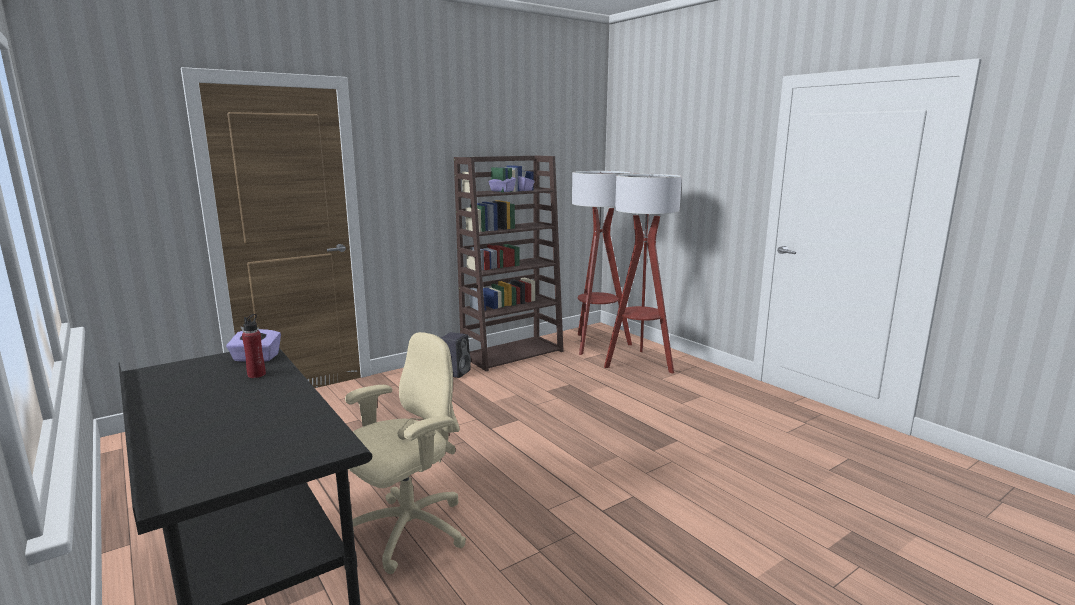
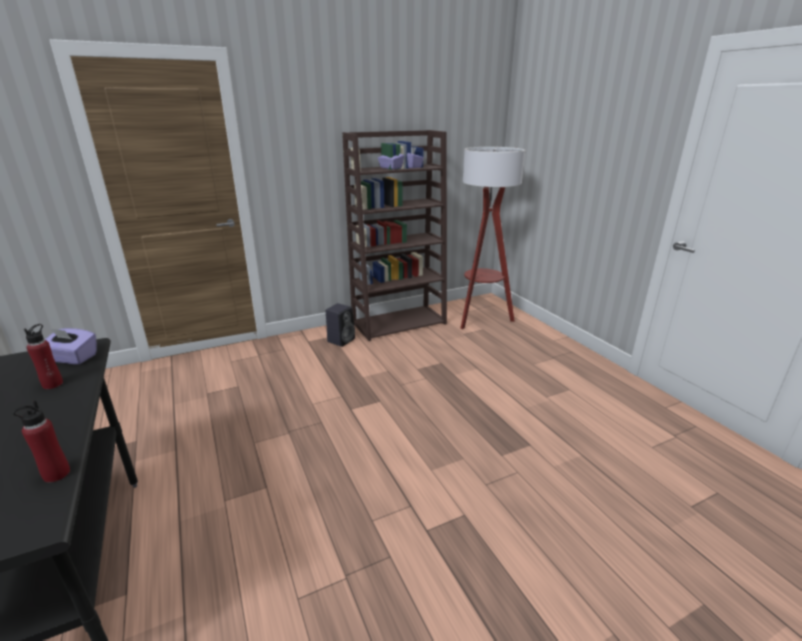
camera: 10 degrees right, 10 degrees up
beige office chair [345,332,466,574] -> none
floor lamp [604,174,682,374] -> none
none -> red bottle [13,401,70,483]

